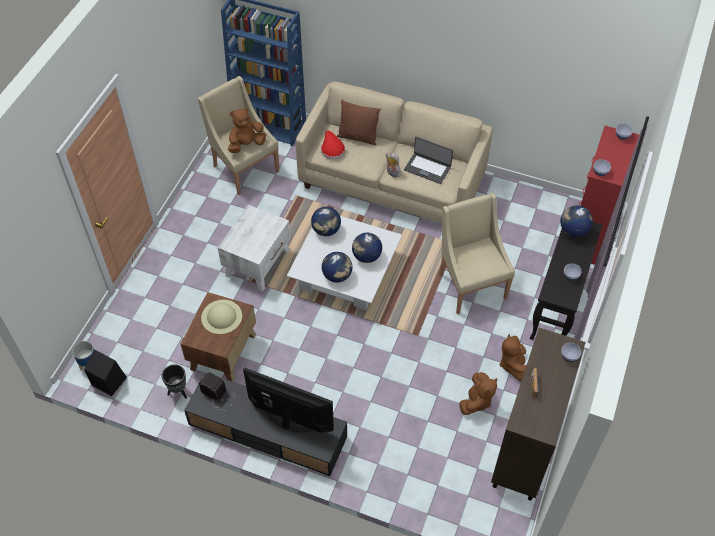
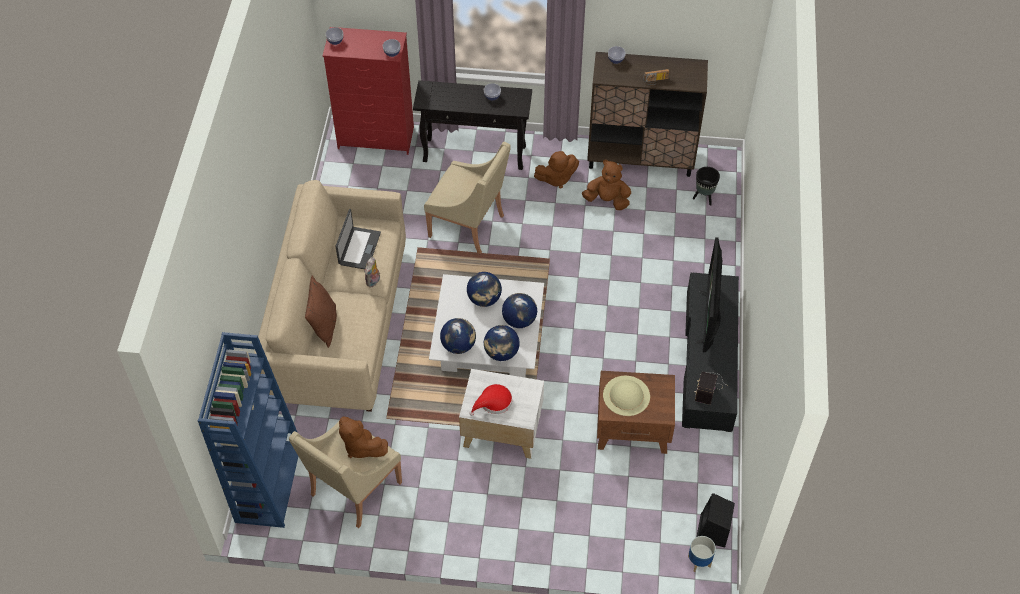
camera: 105 degrees left, 0 degrees up
black planter [162,364,187,399] -> black planter moved to [693,167,720,206]
red hat [321,131,345,160] -> red hat moved to [469,384,512,416]
beige armchair [439,193,515,314] -> beige armchair turned 120 degrees counterclockwise [424,142,511,254]
globe [560,205,593,237] -> globe moved to [484,325,520,361]

